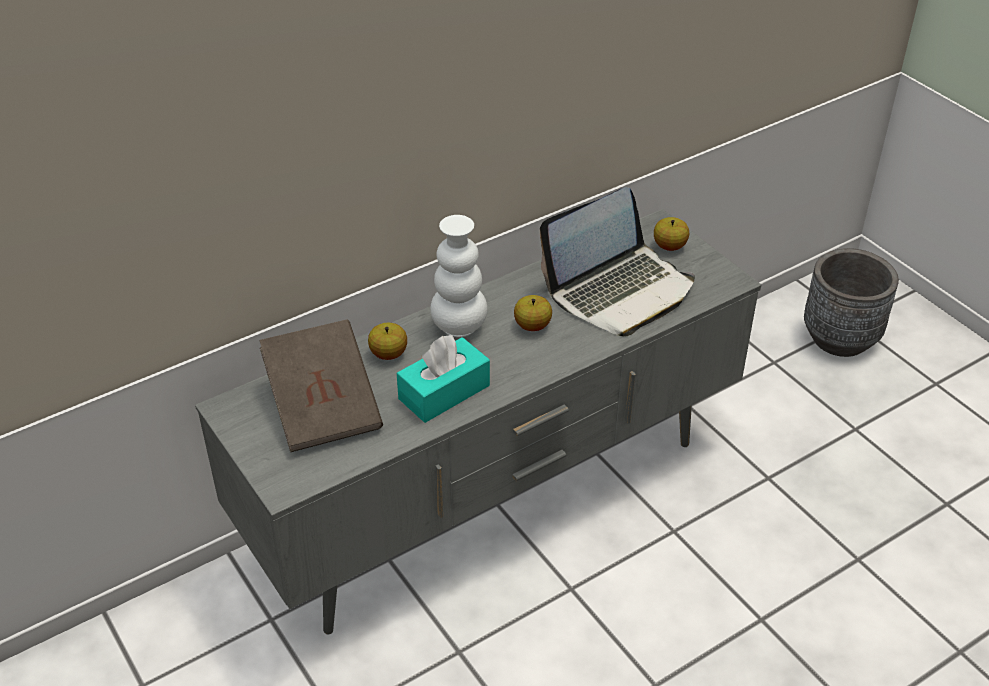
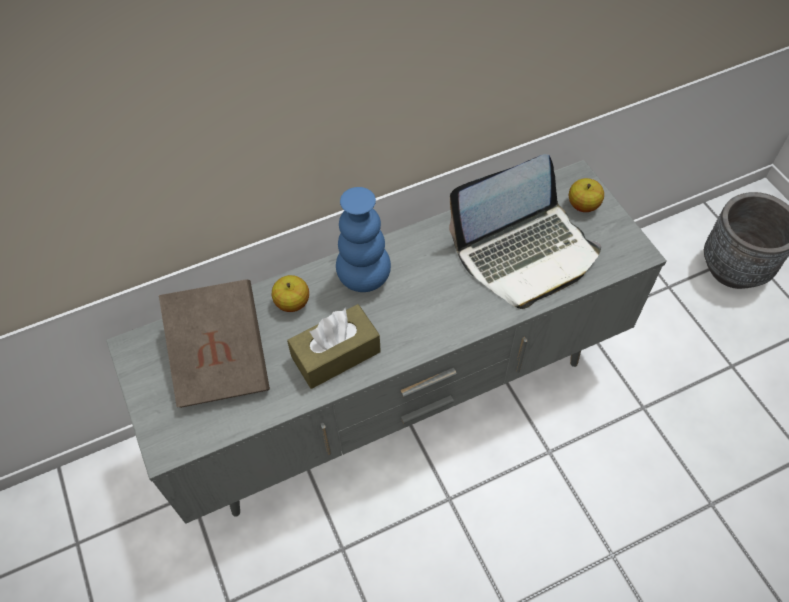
camera: 10 degrees right, 15 degrees up
turquoise tissue box [397,334,490,423] -> brown tissue box [287,304,381,389]
white vase [430,215,487,337] -> blue vase [336,187,391,292]
apple [514,295,552,331] -> none

